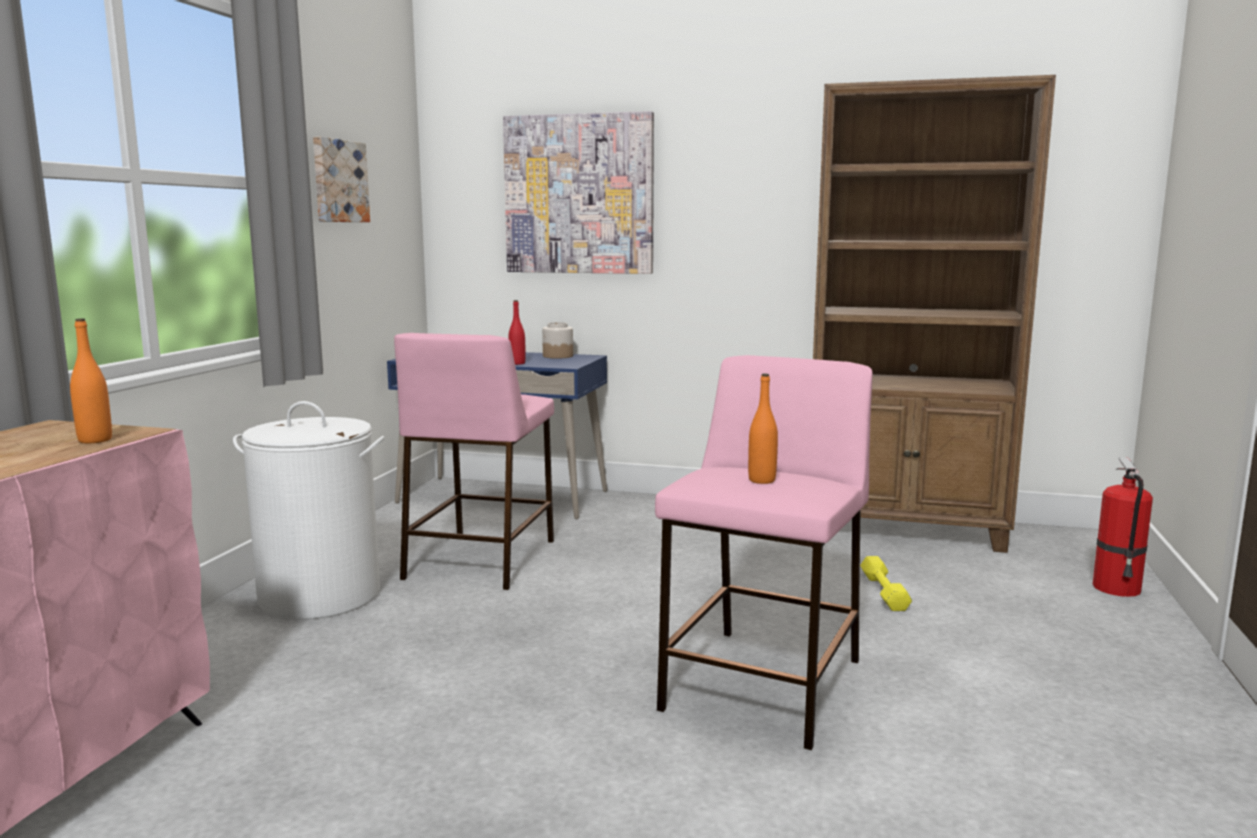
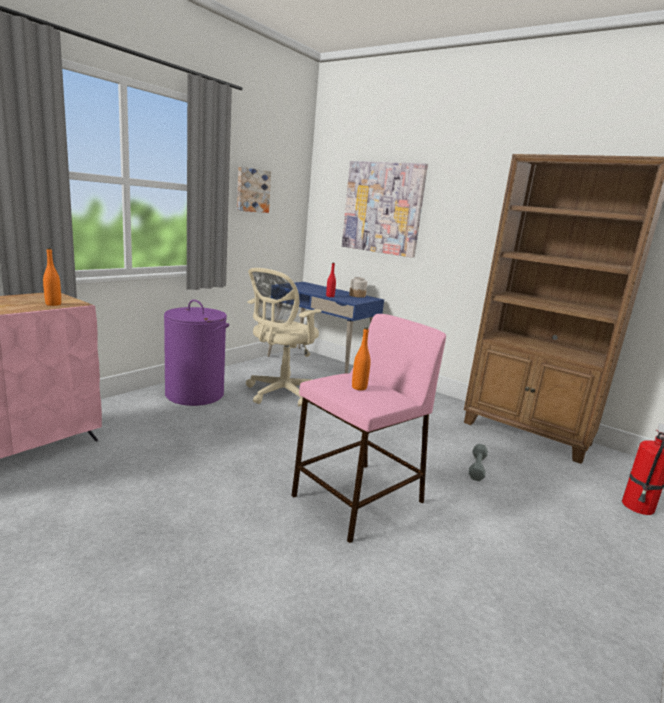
camera: 20 degrees right, 5 degrees up
white laundry basket [233,401,385,620] -> purple laundry basket [164,300,229,406]
pink stool [394,333,554,590] -> beige office chair [246,268,322,407]
yellow dumbbell [860,556,912,611] -> grey dumbbell [469,444,488,481]

